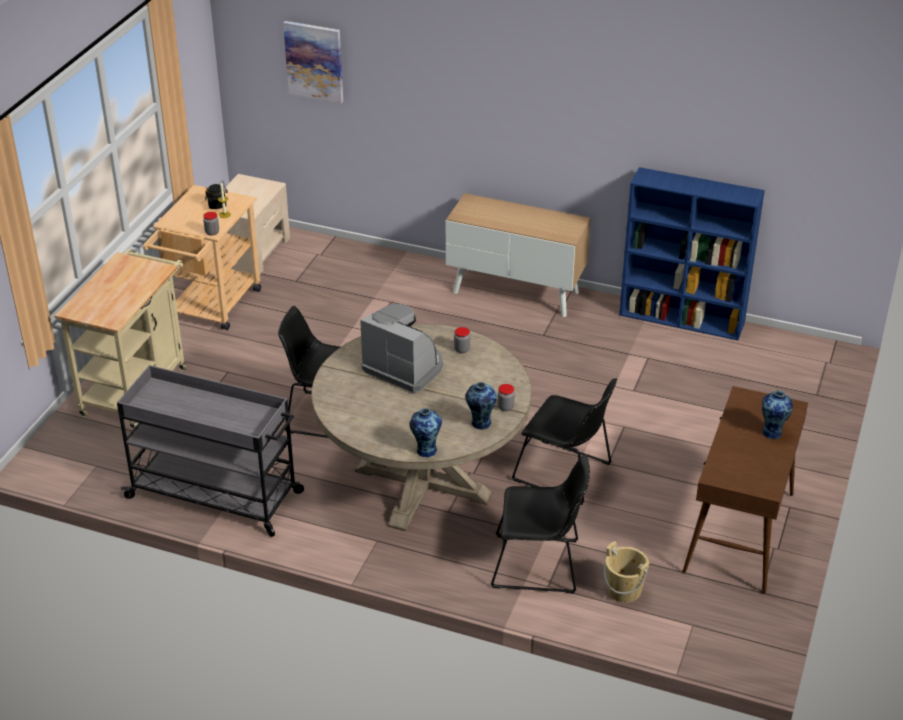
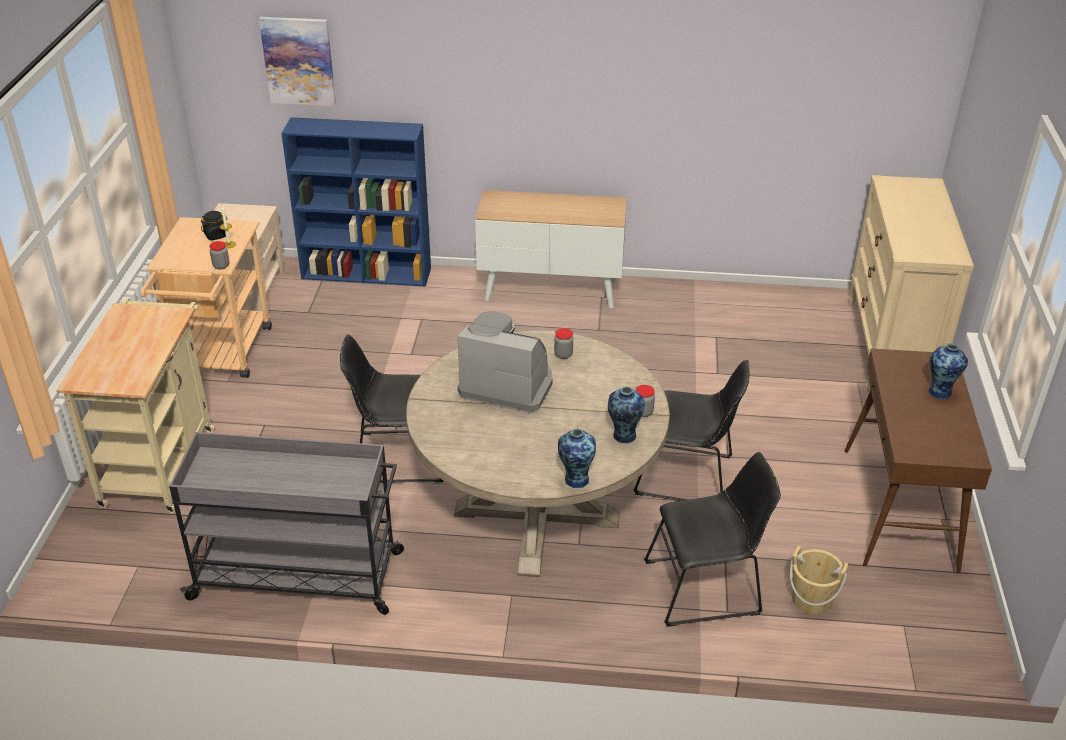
camera: 15 degrees left, 0 degrees up
blue bookcase [619,167,765,340] -> blue bookcase moved to [281,117,431,287]
none -> beige dresser [849,175,974,392]

